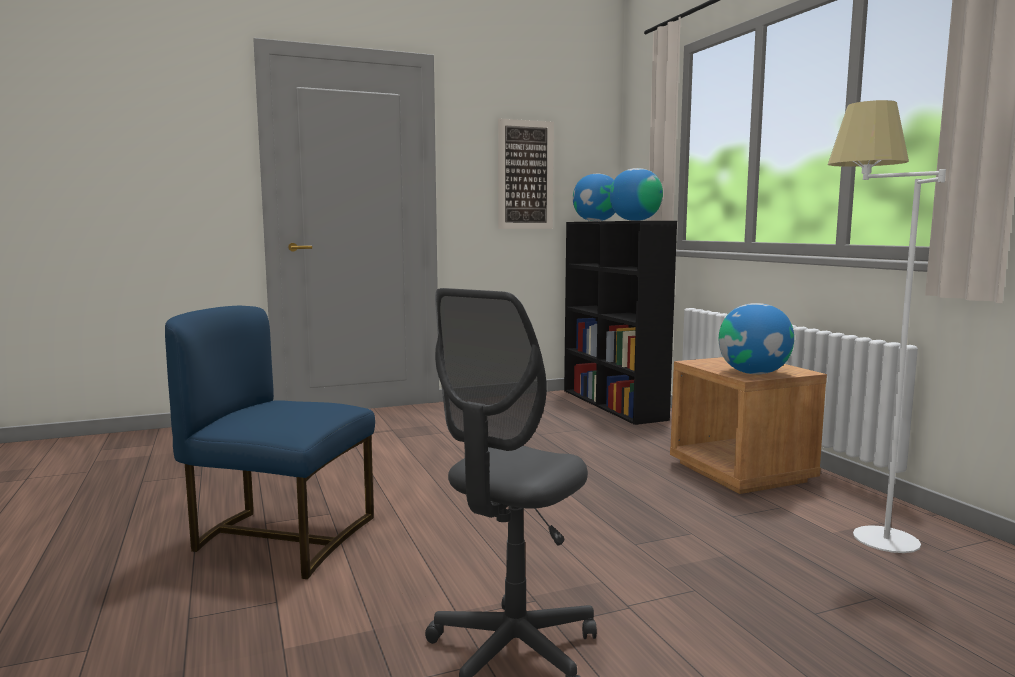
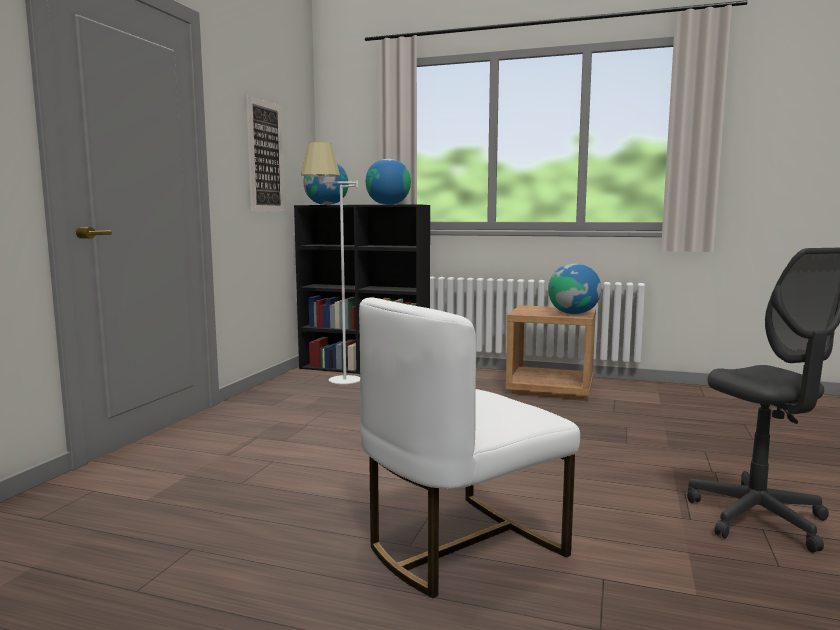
camera: 50 degrees left, 0 degrees up
blue chair [165,306,375,579] -> white chair [359,298,580,598]
white floor lamp [828,100,946,553] -> white floor lamp moved to [301,142,360,384]

